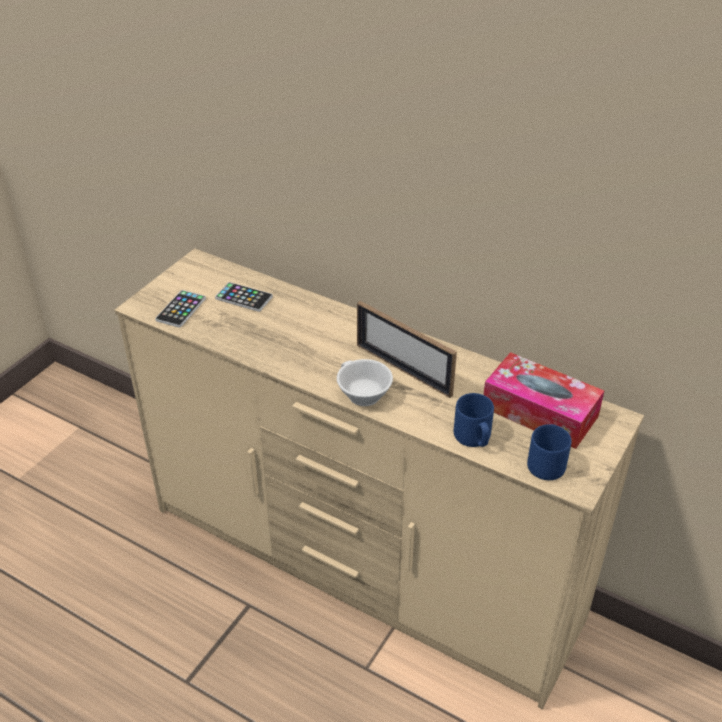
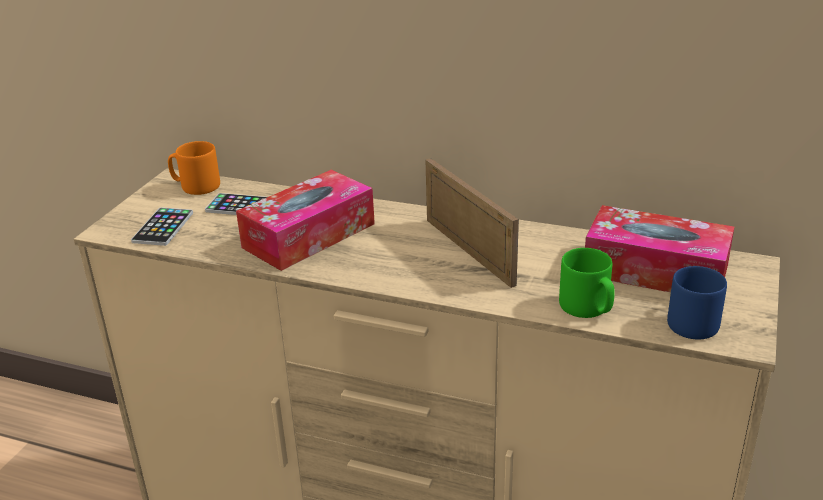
camera: 10 degrees left, 10 degrees down
white cup [337,359,393,406] -> none
picture frame [357,301,457,398] -> picture frame turned 150 degrees counterclockwise [425,158,519,288]
blue mug [454,393,494,447] -> green mug [559,248,615,318]
none -> orange mug [168,141,220,195]
none -> tissue box [236,170,375,271]

